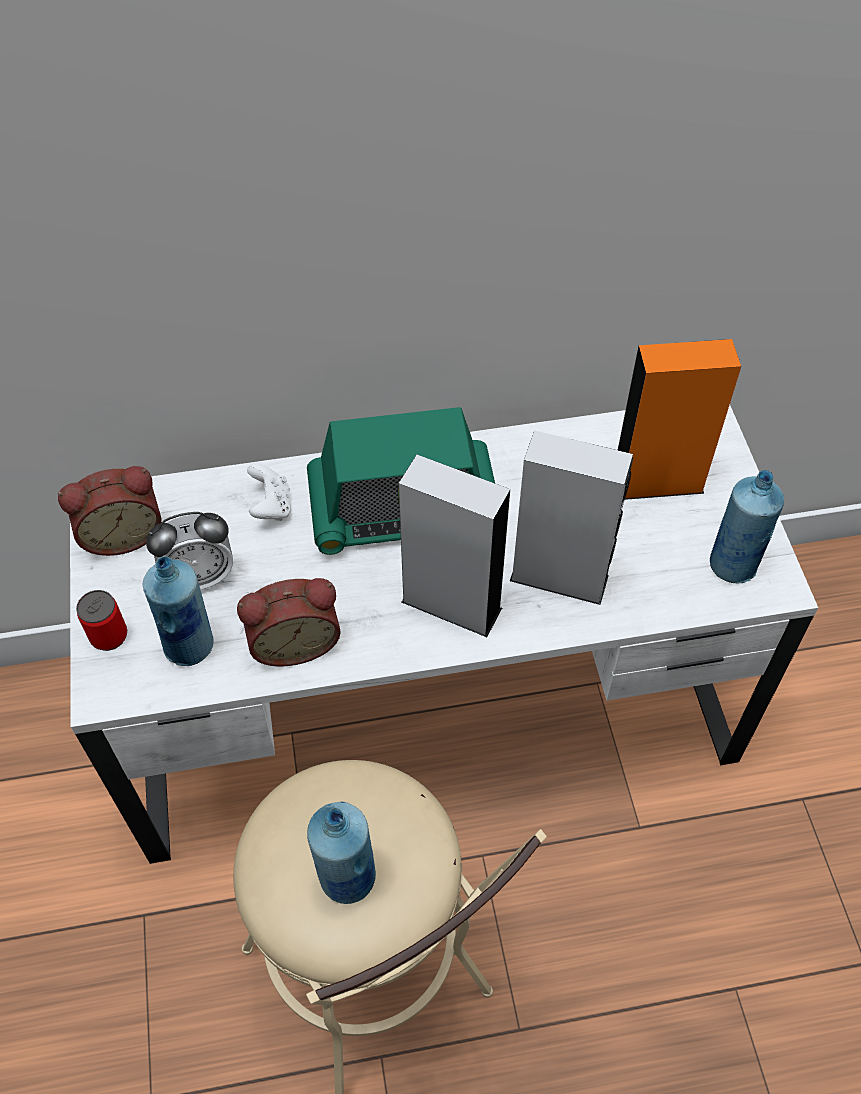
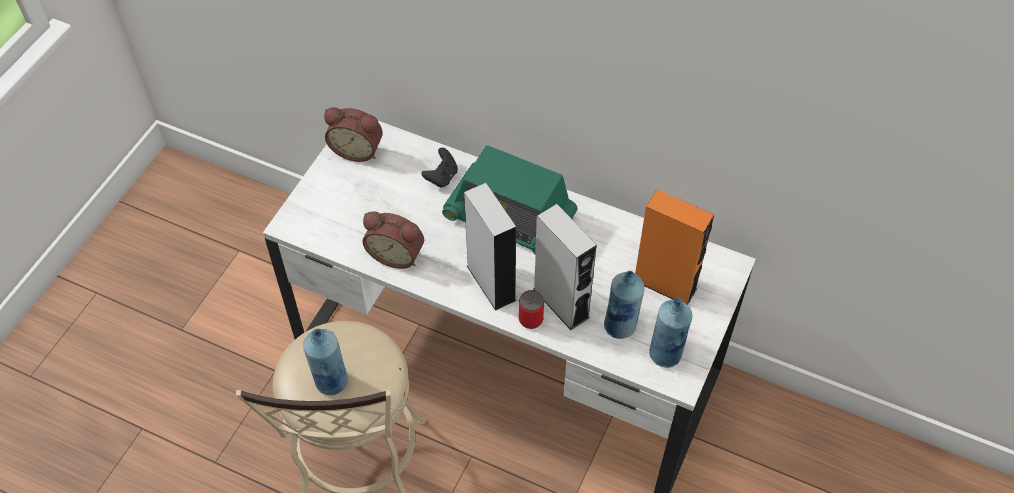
camera: 35 degrees right, 0 degrees up
can [76,590,127,651] -> can moved to [519,290,544,329]
blue bottle [143,557,213,666] -> blue bottle moved to [604,271,644,339]
alarm clock [146,512,233,590] -> none
white game controller [247,463,291,521] -> black game controller [421,148,458,188]

